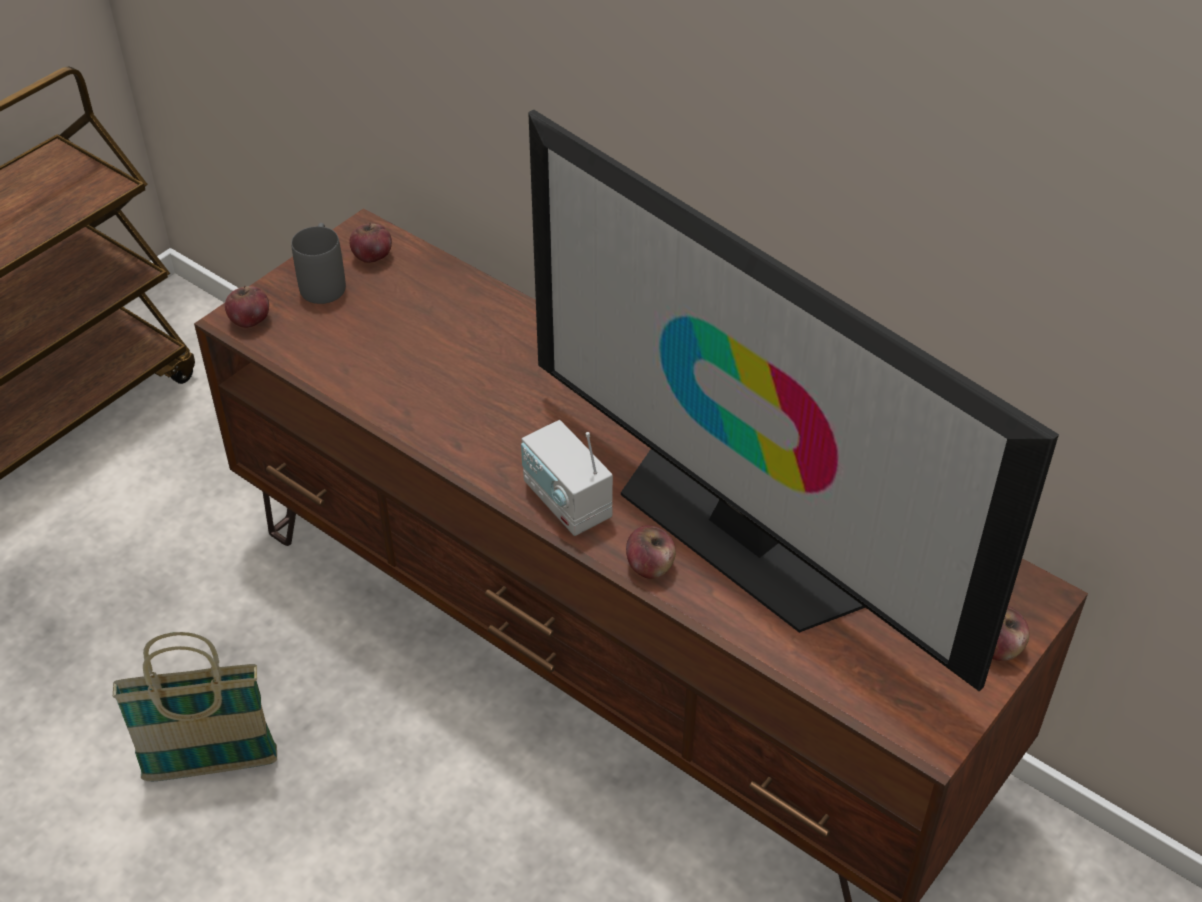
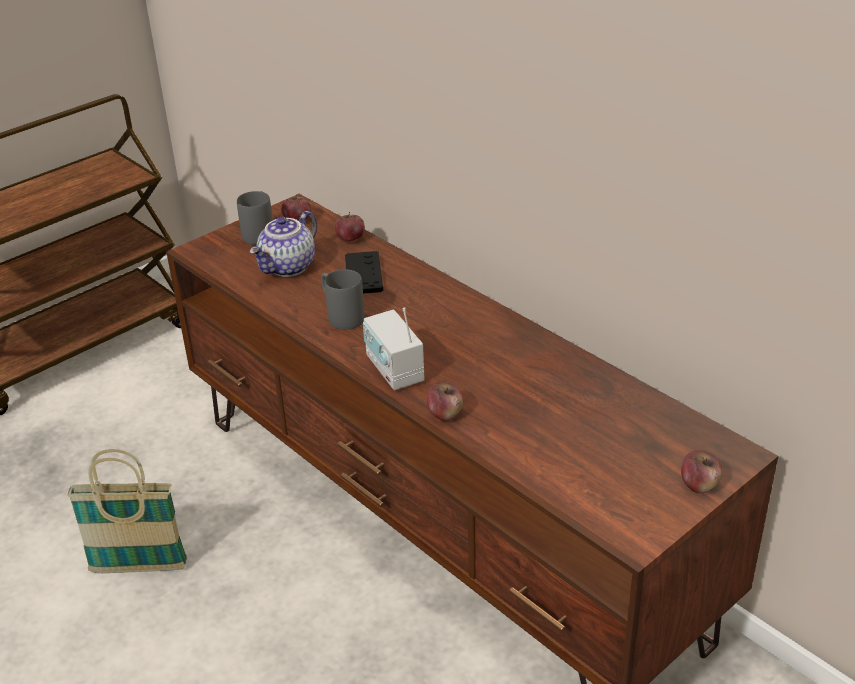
camera: 10 degrees right, 10 degrees down
apple [225,286,269,328] -> apple moved to [335,212,365,242]
television [528,109,1059,691] -> none
none -> teapot [250,211,317,277]
none -> grey mug [321,269,365,330]
none -> black game controller [345,251,383,294]

